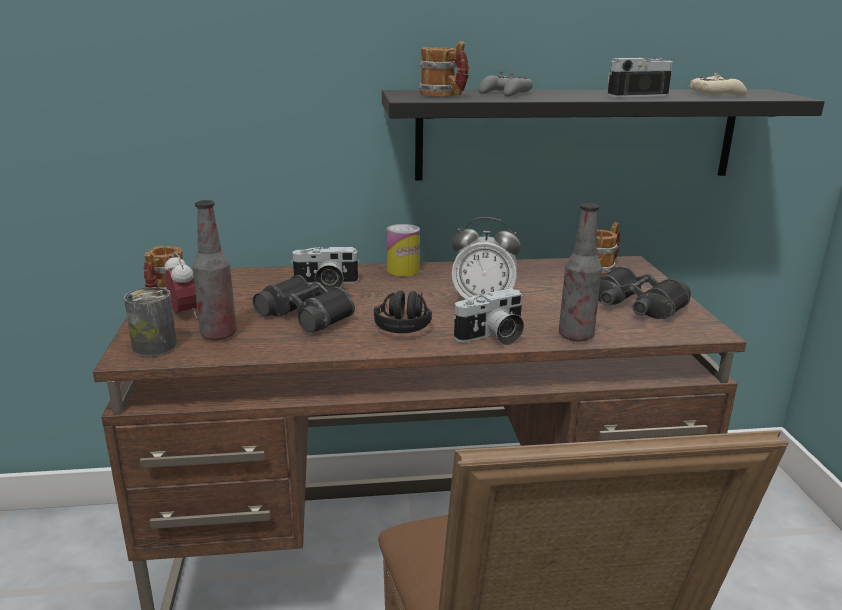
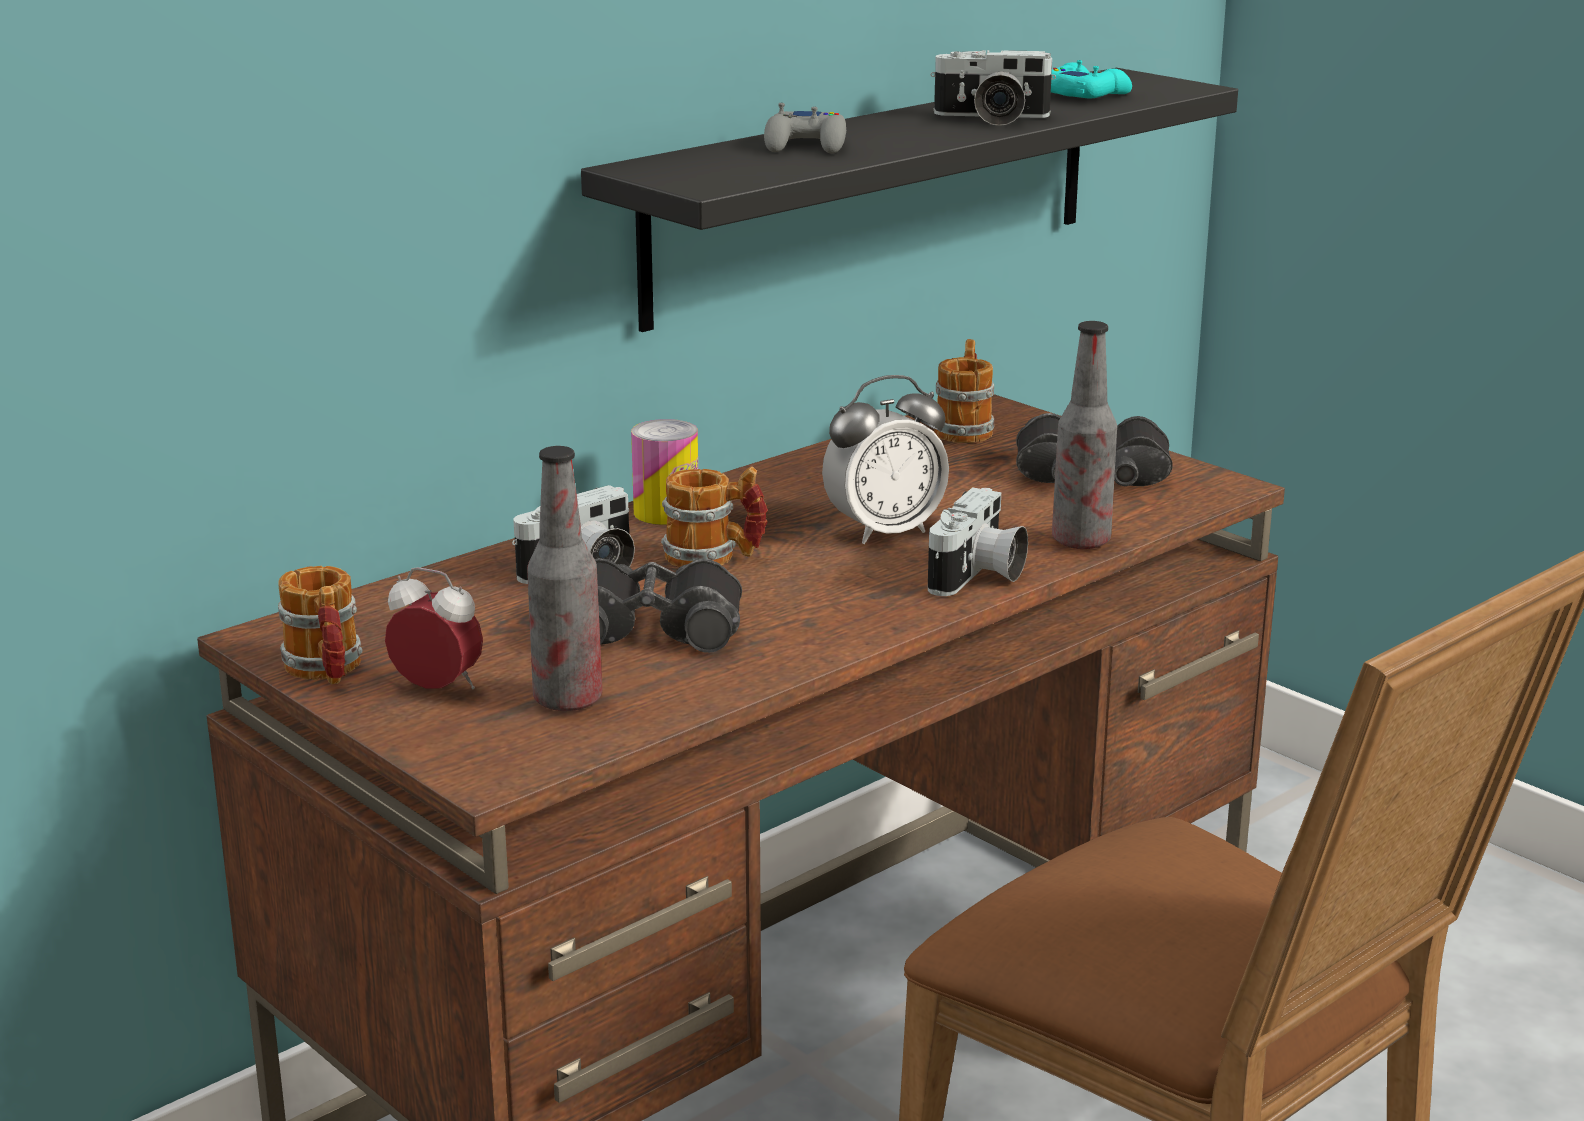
camera: 35 degrees left, 0 degrees up
can [124,287,177,357] -> none
black headphones [374,290,432,333] -> none
mug [419,41,469,97] -> mug moved to [661,467,768,567]
camera [607,58,673,98] -> camera turned 120 degrees counterclockwise [931,50,1056,126]
beige game controller [689,73,747,96] -> turquoise game controller [1051,60,1132,99]

